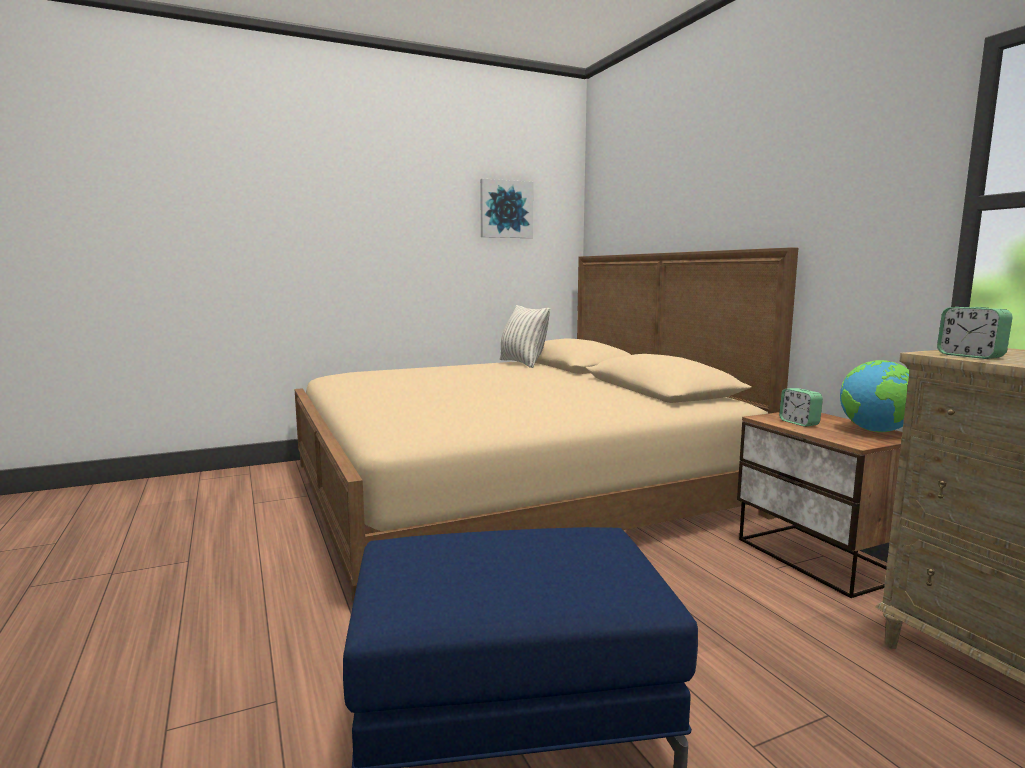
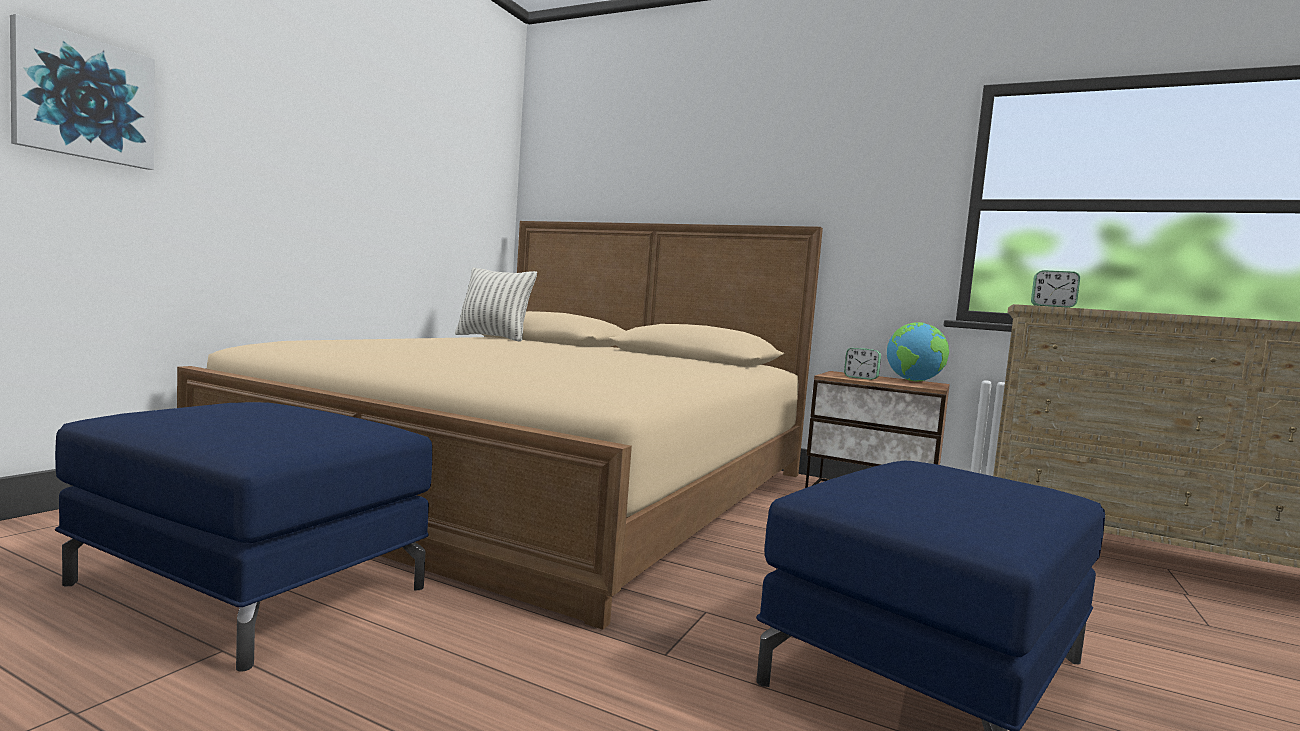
camera: 40 degrees left, 5 degrees down
picture [480,179,533,238] -> picture moved to [10,14,155,170]
none -> blue ottoman [55,402,432,672]

